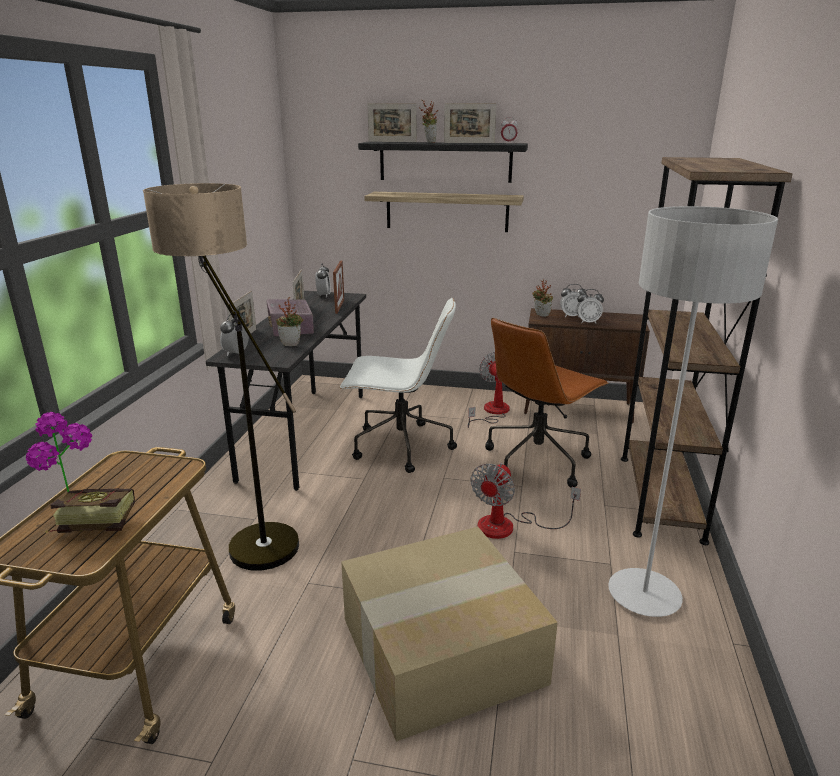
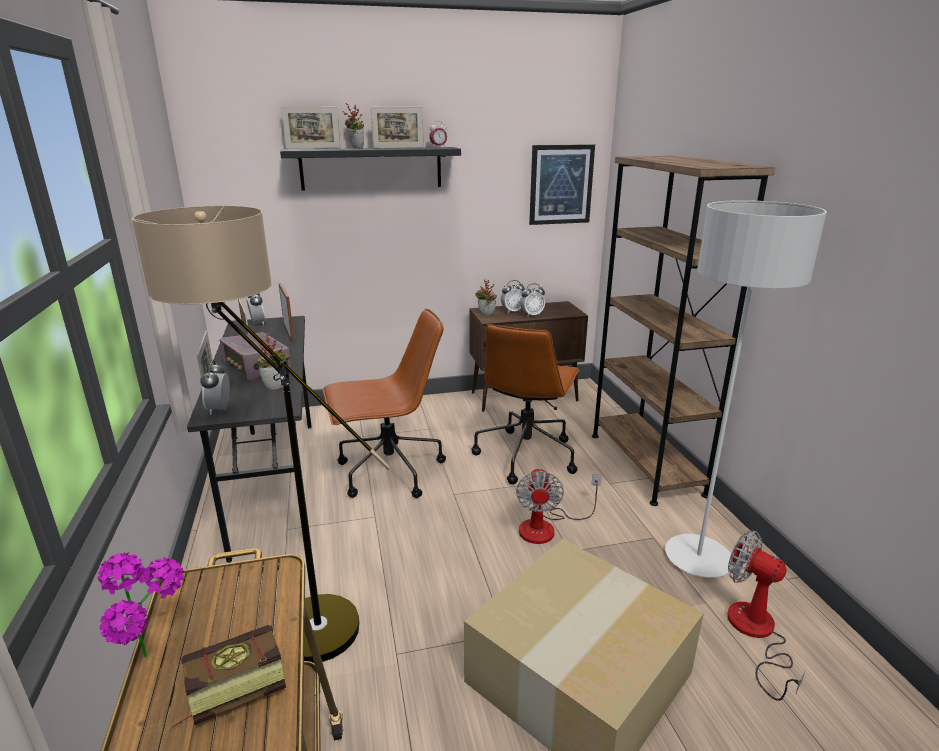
camera: 25 degrees left, 0 degrees up
white office chair [340,298,457,473] -> brown office chair [323,309,446,498]
shelf [364,192,524,232] -> none
fan [467,352,510,428] -> fan moved to [727,531,805,701]
none -> picture [529,144,595,225]

